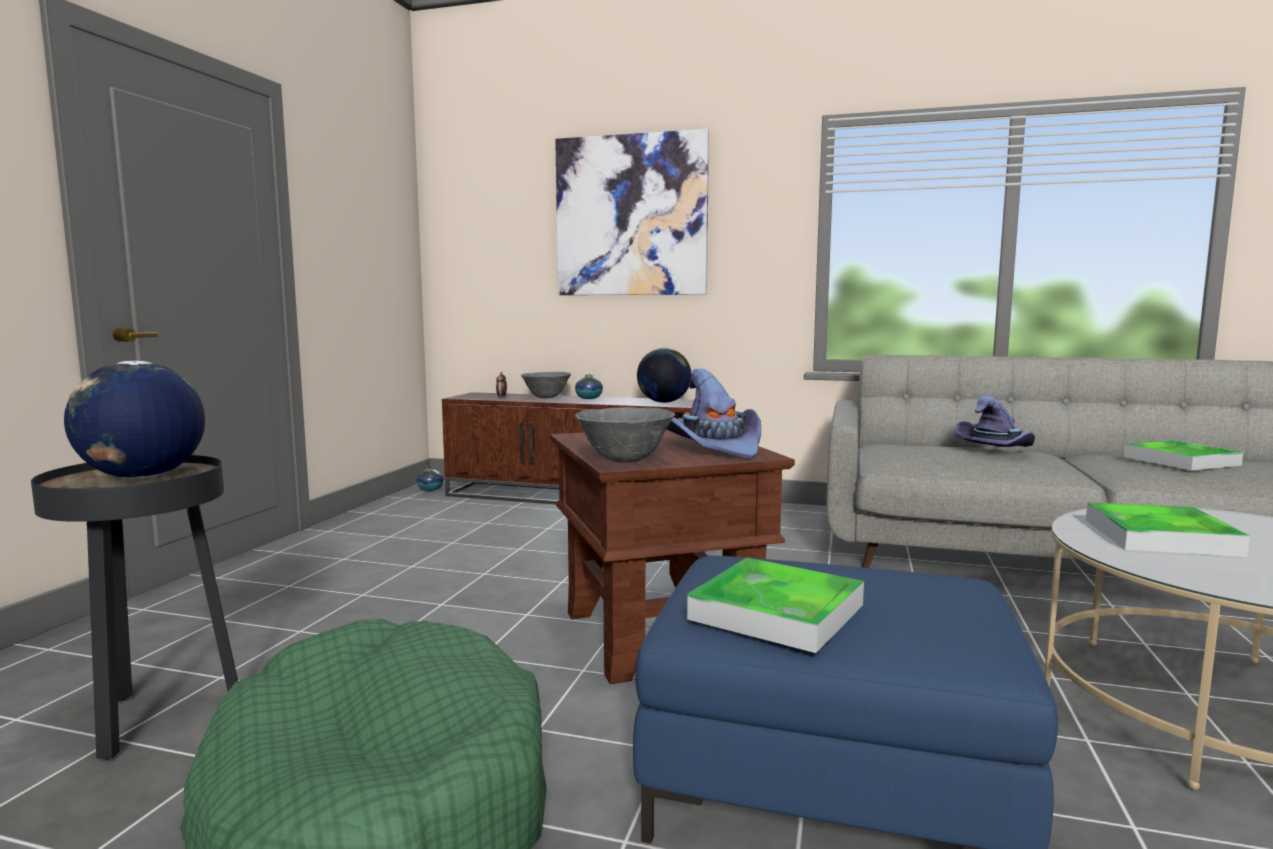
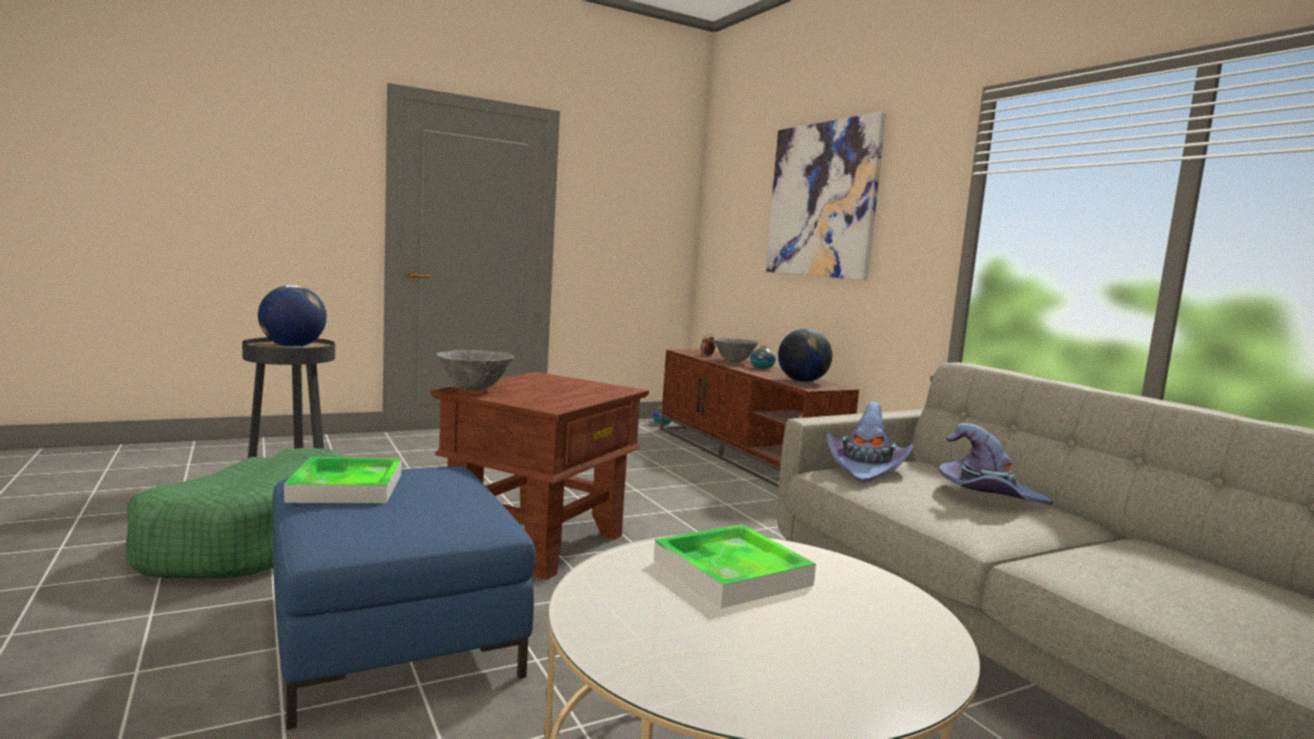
camera: 45 degrees right, 0 degrees up
purple hat [667,368,761,460] -> purple hat moved to [826,401,914,482]
tray [1124,440,1243,471] -> none

